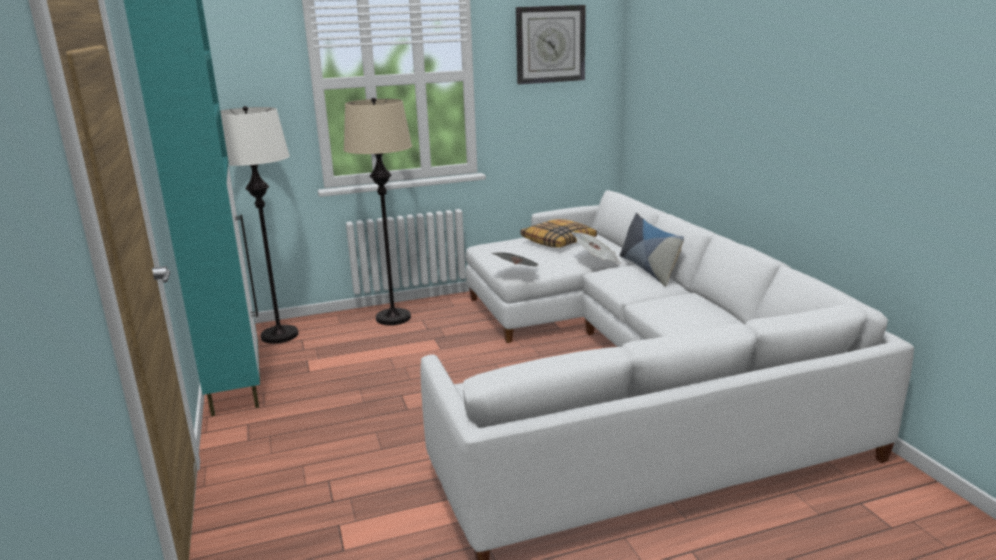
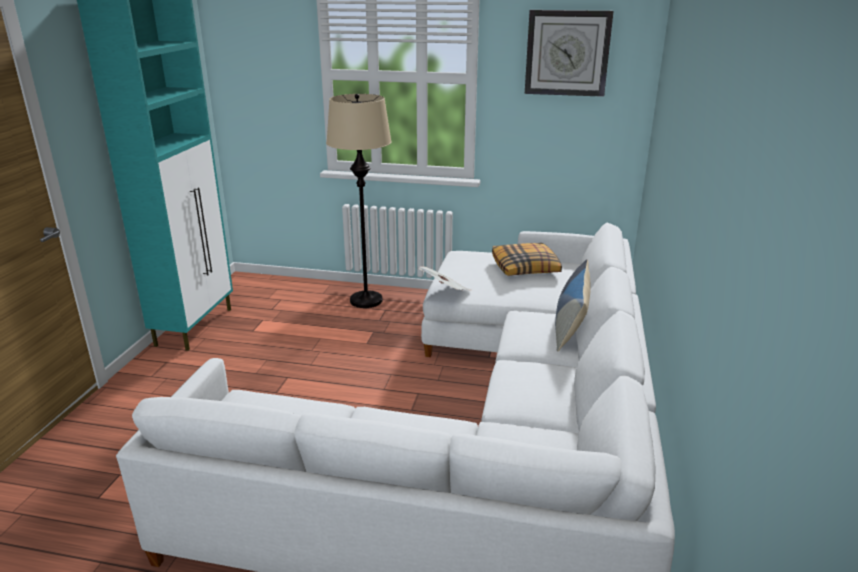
camera: 30 degrees right, 5 degrees up
white floor lamp [220,106,299,344] -> none
newspaper [572,232,621,264] -> none

